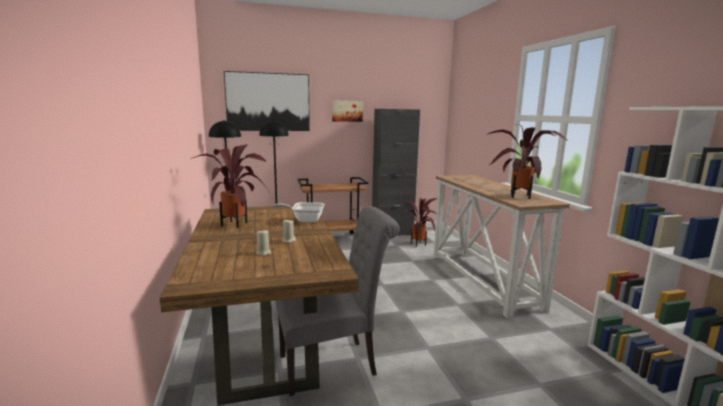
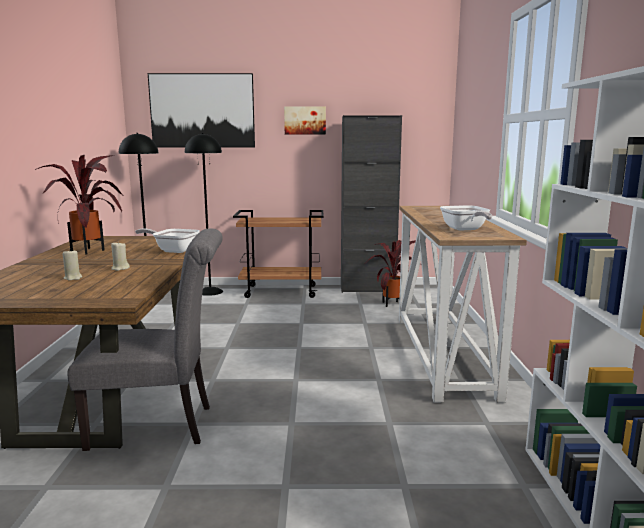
camera: 15 degrees right, 0 degrees up
potted plant [488,124,567,199] -> frying pan [440,205,492,231]

